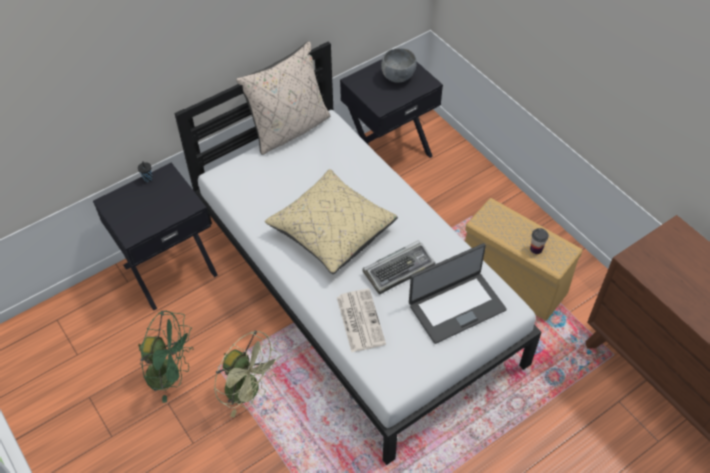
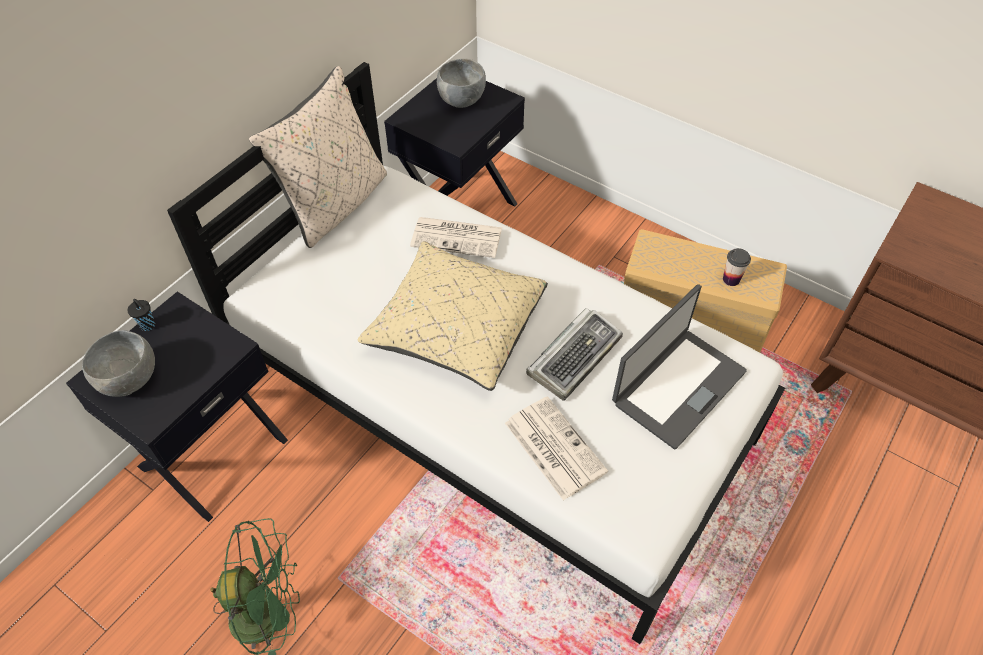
camera: 20 degrees left, 0 degrees up
green fan [214,330,281,417] -> none
none -> grey bowl [82,330,155,397]
none -> newspaper [410,217,502,258]

